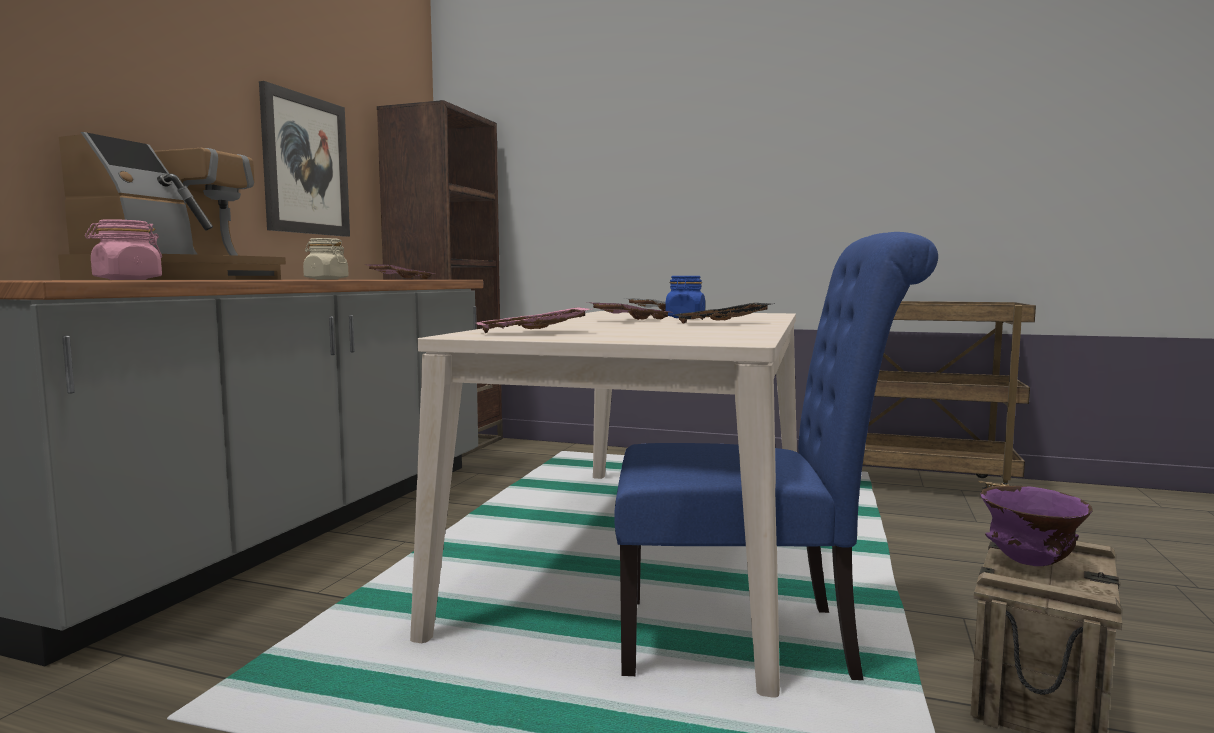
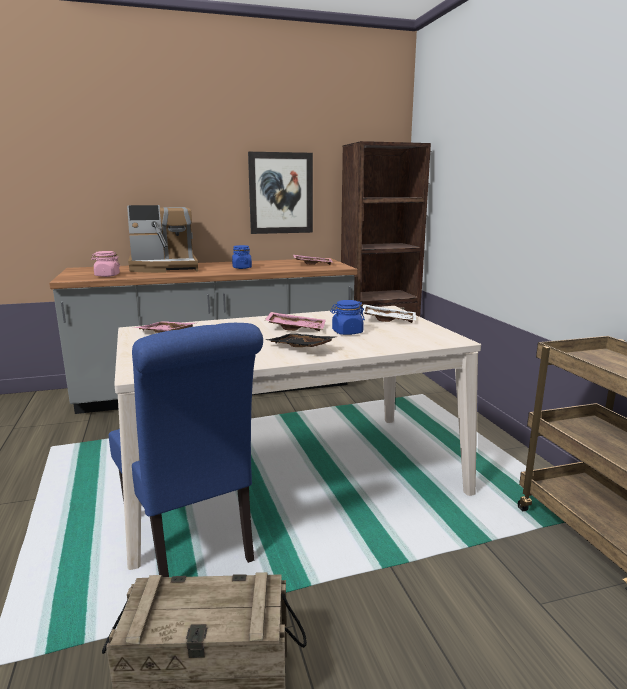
camera: 55 degrees right, 10 degrees up
beige jar [303,238,349,279] -> blue jar [232,245,252,269]
purple bowl [981,486,1093,566] -> none

